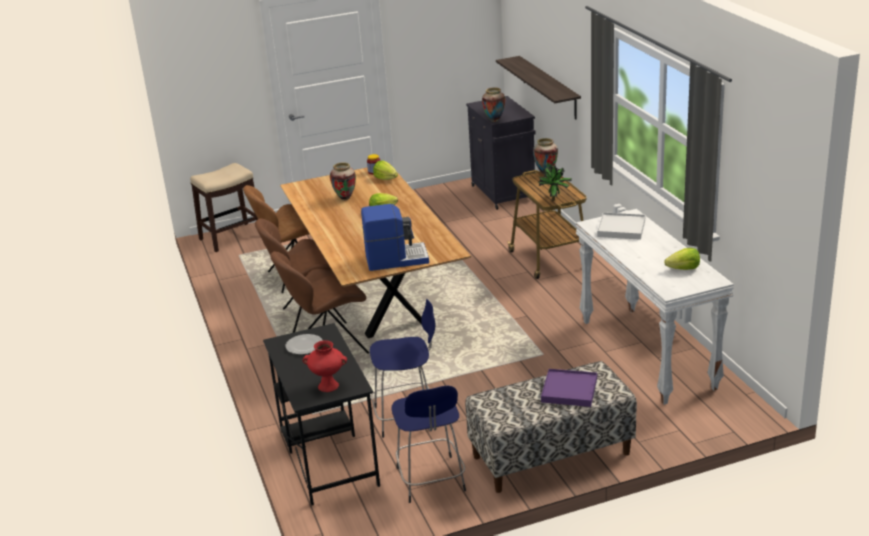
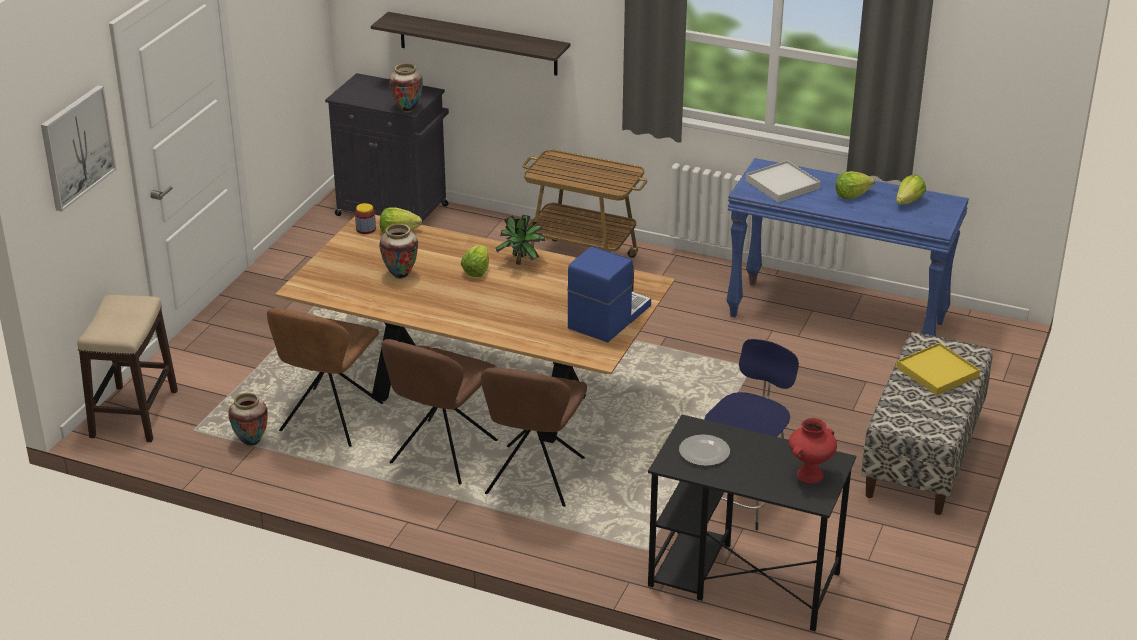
camera: 50 degrees left, 5 degrees up
blue stool [392,386,466,503] -> none
vase [533,138,558,175] -> vase moved to [228,392,268,447]
potted plant [538,166,571,201] -> potted plant moved to [496,215,545,265]
purple tray [541,369,597,407] -> yellow tray [896,343,980,396]
white console table [576,209,734,405] -> blue console table [726,158,969,336]
none -> picture [41,85,117,211]
none -> lettuce [836,171,874,199]

